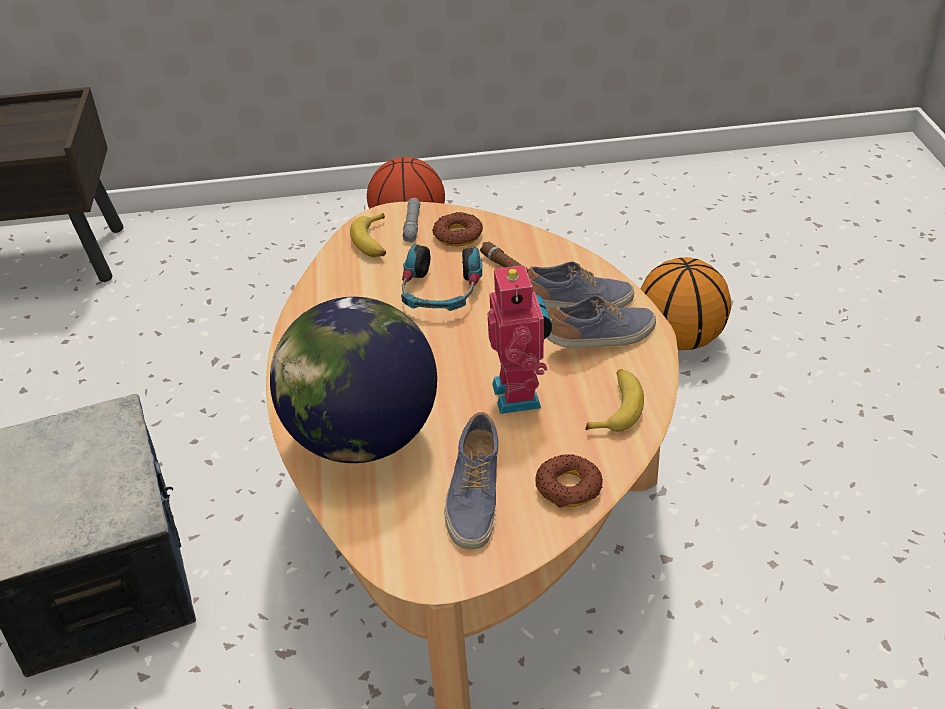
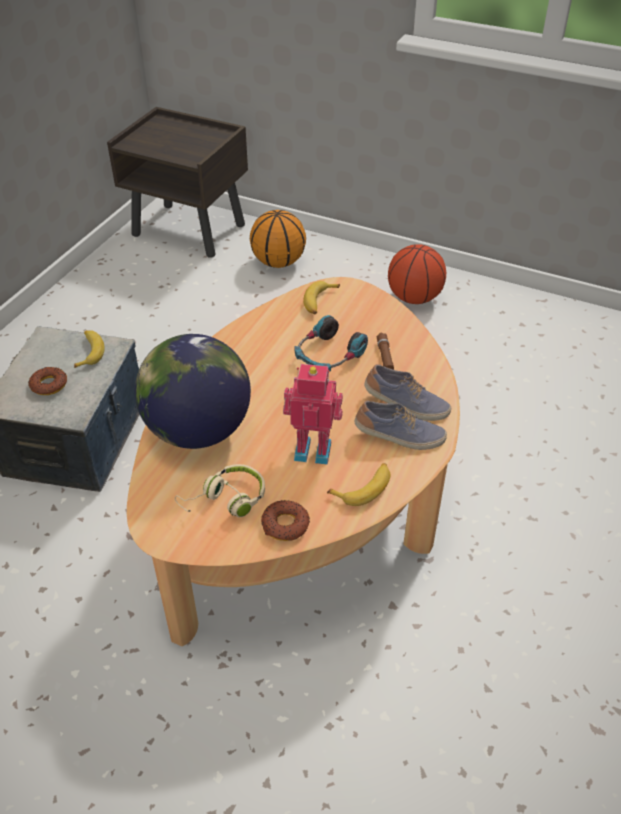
camera: 30 degrees right, 5 degrees up
grey flashlight [403,198,420,243] -> none
donut [432,212,483,247] -> donut moved to [28,367,67,395]
shoe [444,412,498,549] -> beige headphones [175,464,265,518]
toy robot [488,260,552,414] -> toy robot turned 105 degrees counterclockwise [283,364,343,465]
basketball [641,257,731,350] -> basketball moved to [250,210,306,268]
none -> banana [74,330,104,368]

